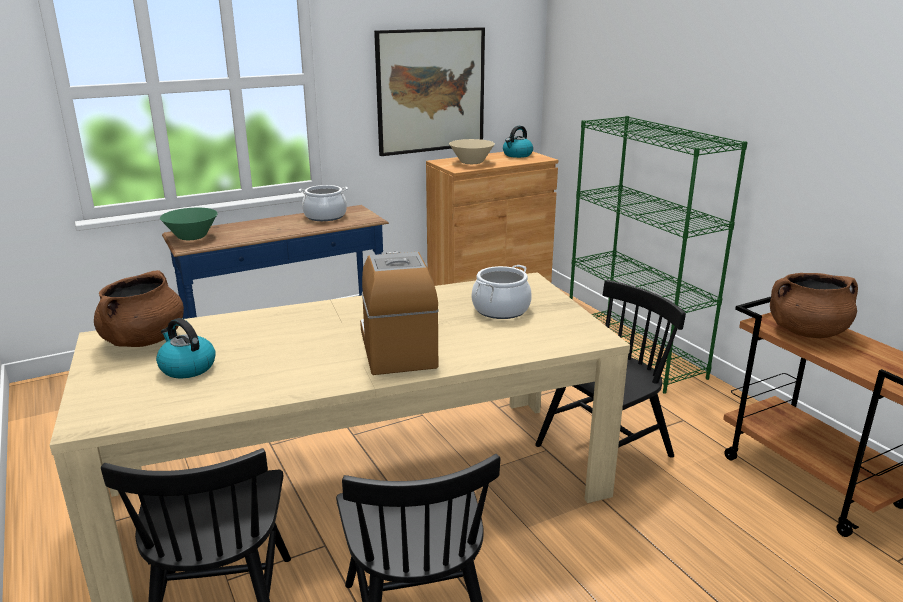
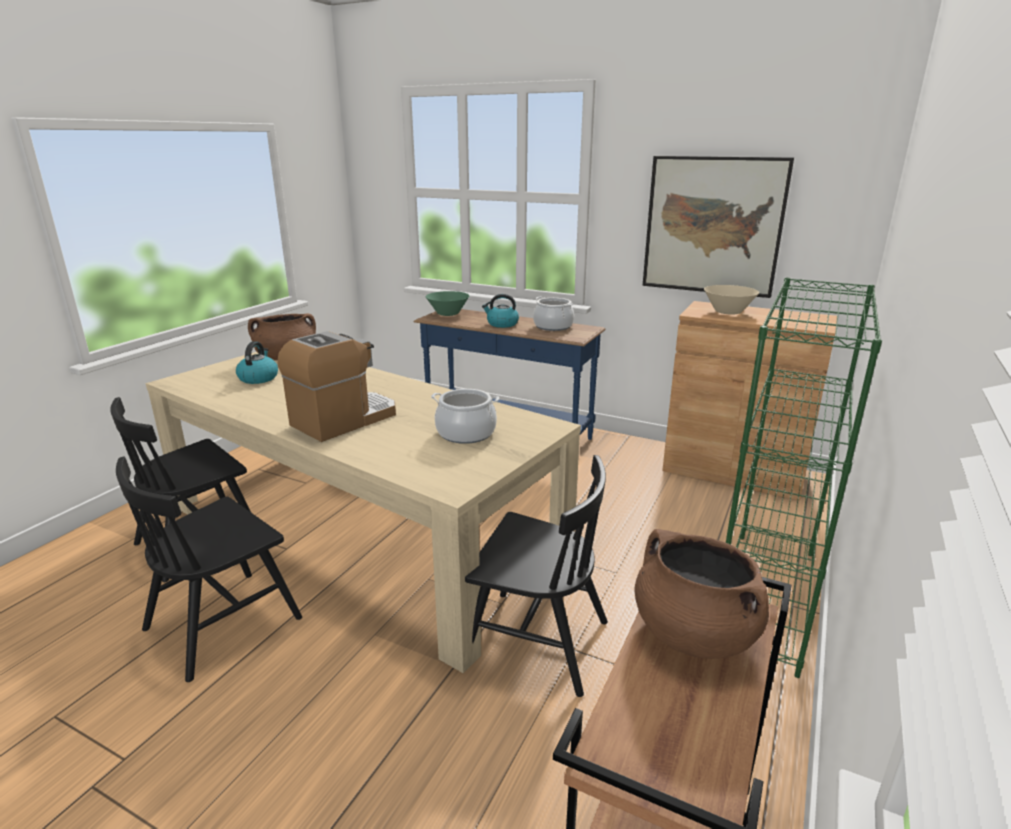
camera: 55 degrees right, 0 degrees up
kettle [503,126,533,158] -> kettle moved to [482,294,519,328]

